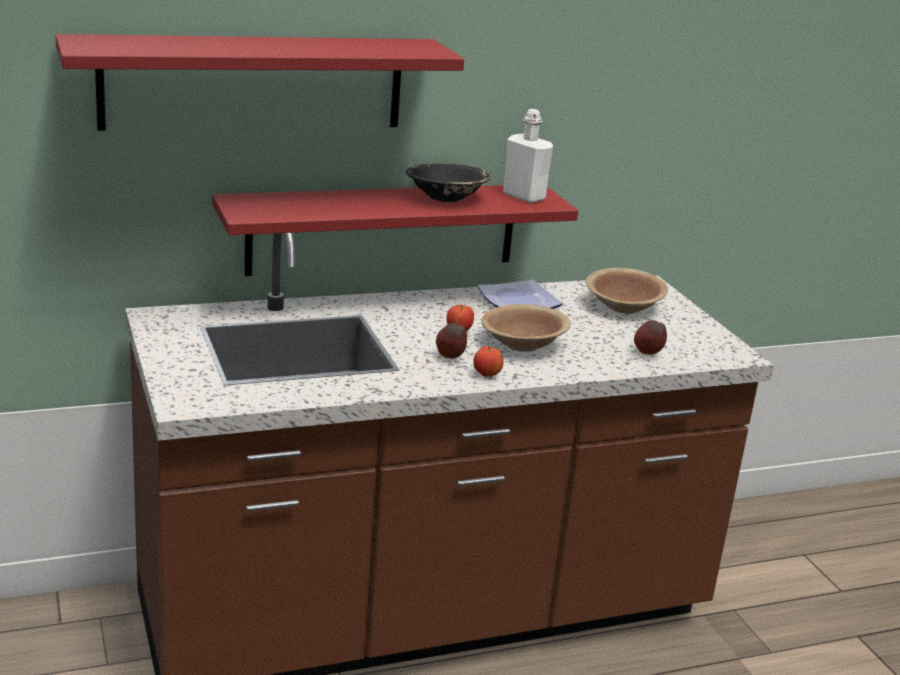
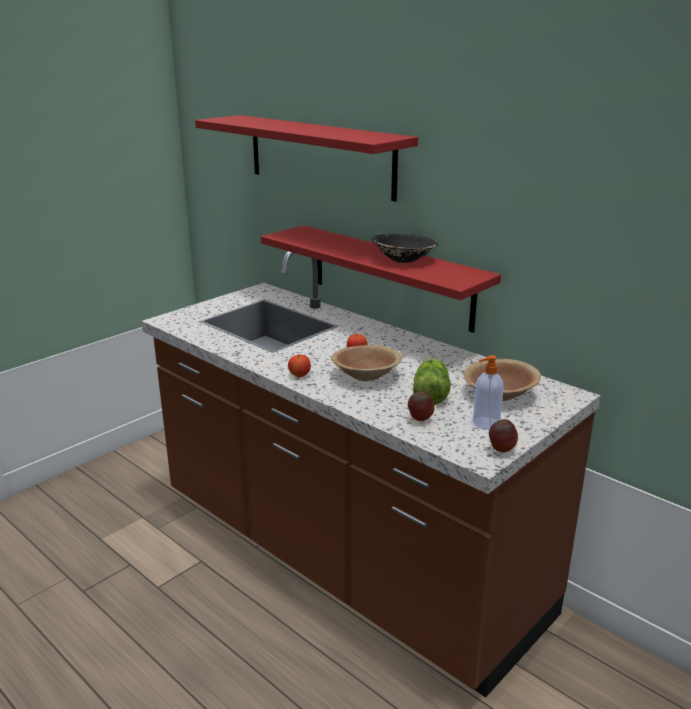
camera: 65 degrees right, 0 degrees up
apple [436,323,467,358] -> apple moved to [489,419,518,452]
plate [478,280,563,309] -> none
white bottle [503,109,553,203] -> none
none -> lettuce [413,359,451,405]
none -> soap dispenser [473,355,504,430]

